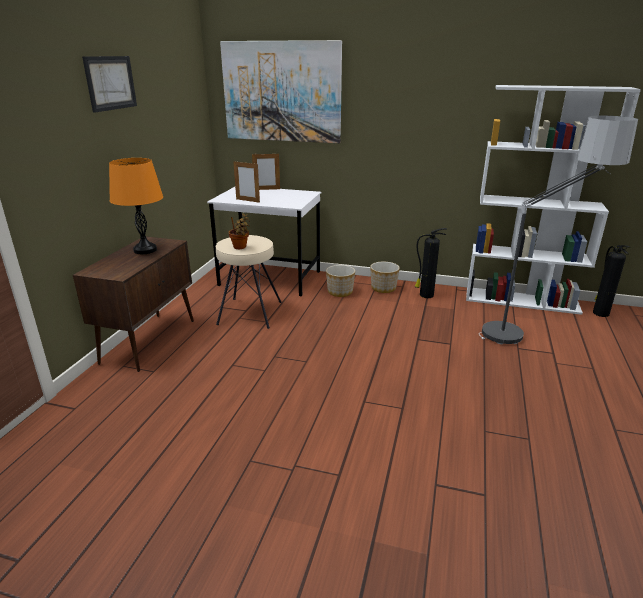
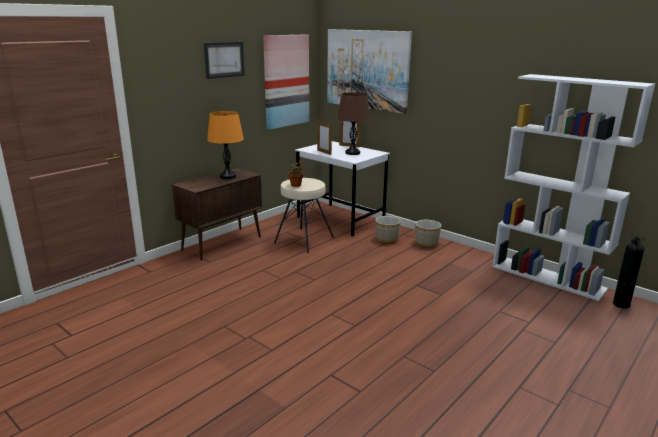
camera: 25 degrees right, 5 degrees down
fire extinguisher [415,228,447,298] -> none
floor lamp [479,116,638,344] -> none
none -> picture [263,34,309,130]
none -> brown table lamp [337,92,370,155]

